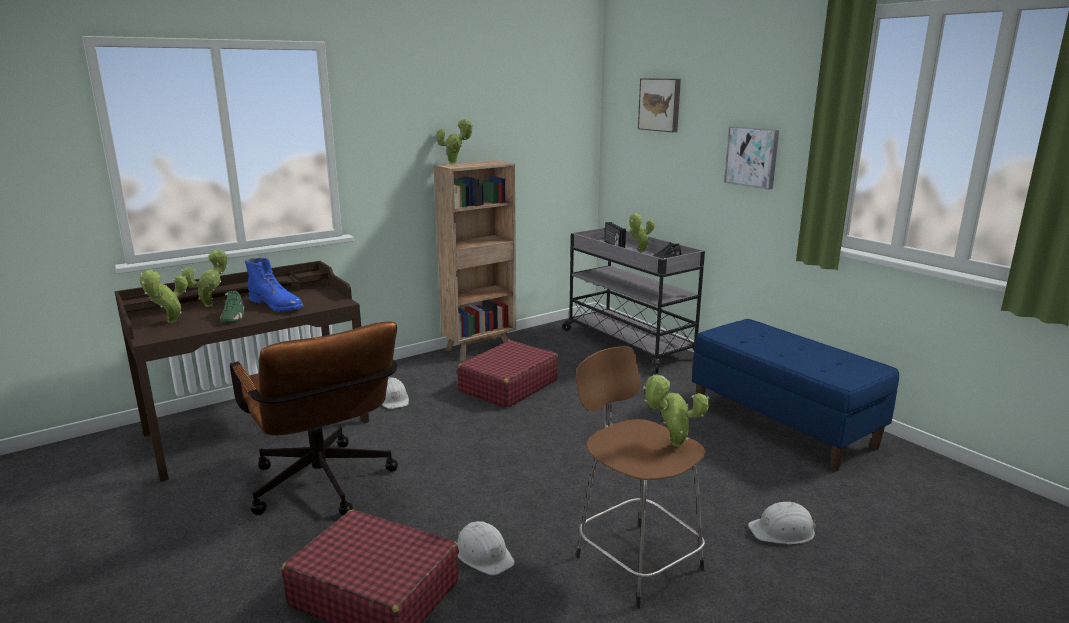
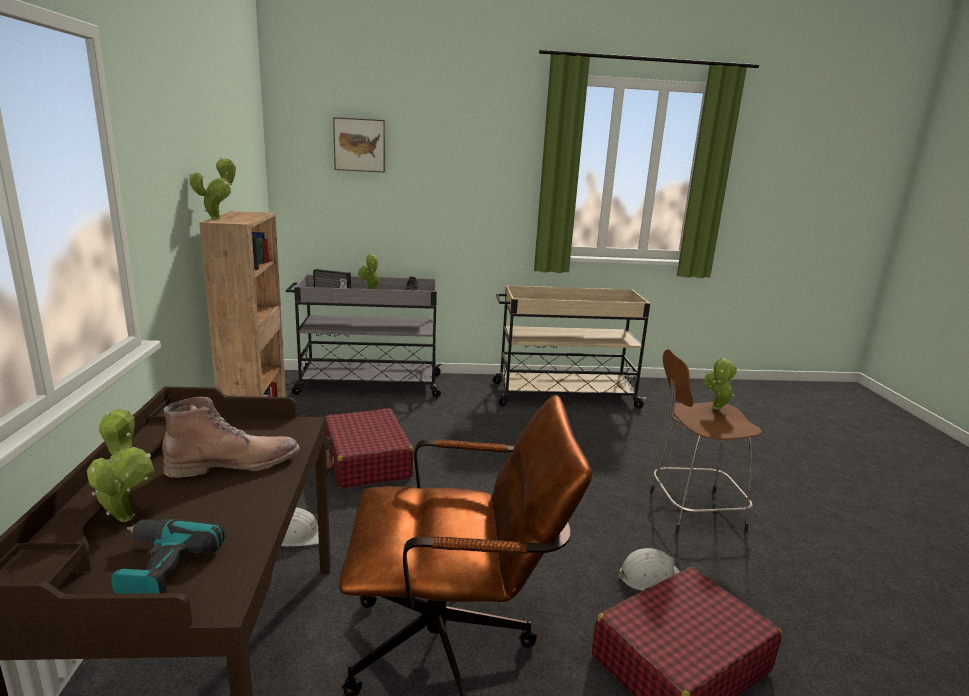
camera: 60 degrees left, 0 degrees up
potted plant [140,269,188,323] -> power drill [111,518,225,594]
green shoe [220,290,245,323] -> none
blue boot [245,258,304,312] -> brown boot [162,397,300,478]
blue bench [692,319,899,472] -> beige cart [493,285,650,409]
picture [724,127,779,189] -> none
white hard hat [748,502,816,544] -> none

